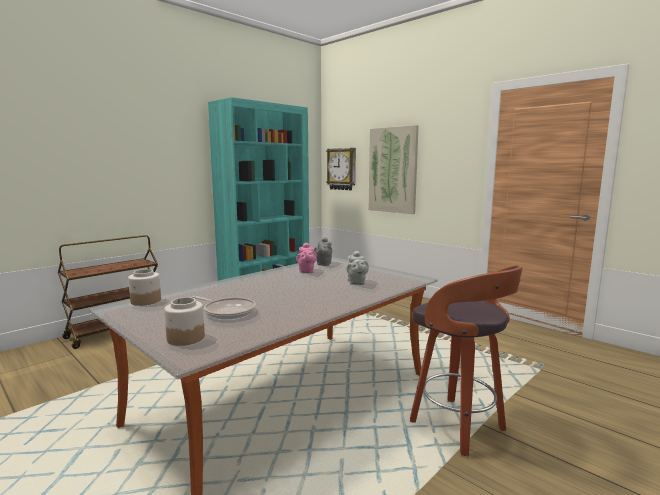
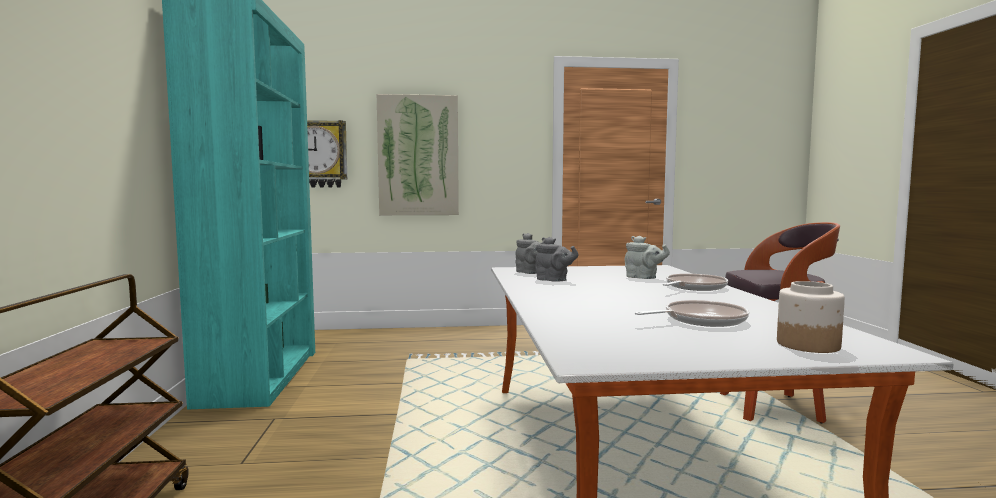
camera: 50 degrees left, 5 degrees down
jar [128,269,161,306] -> none
pink teapot [296,242,317,273] -> grey teapot [535,237,578,282]
none -> frying pan [663,274,728,291]

